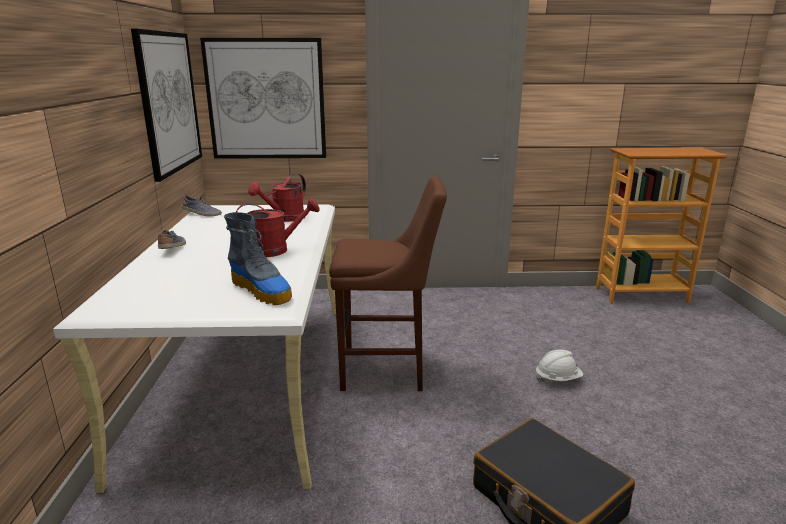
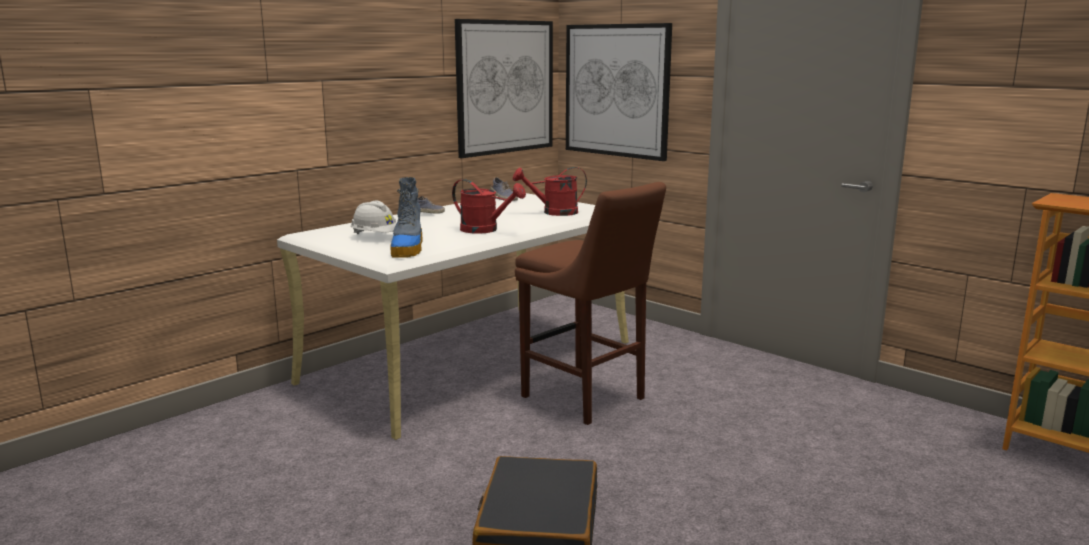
camera: 45 degrees right, 5 degrees down
white hard hat [536,350,583,382] -> white hard hat moved to [351,201,397,234]

